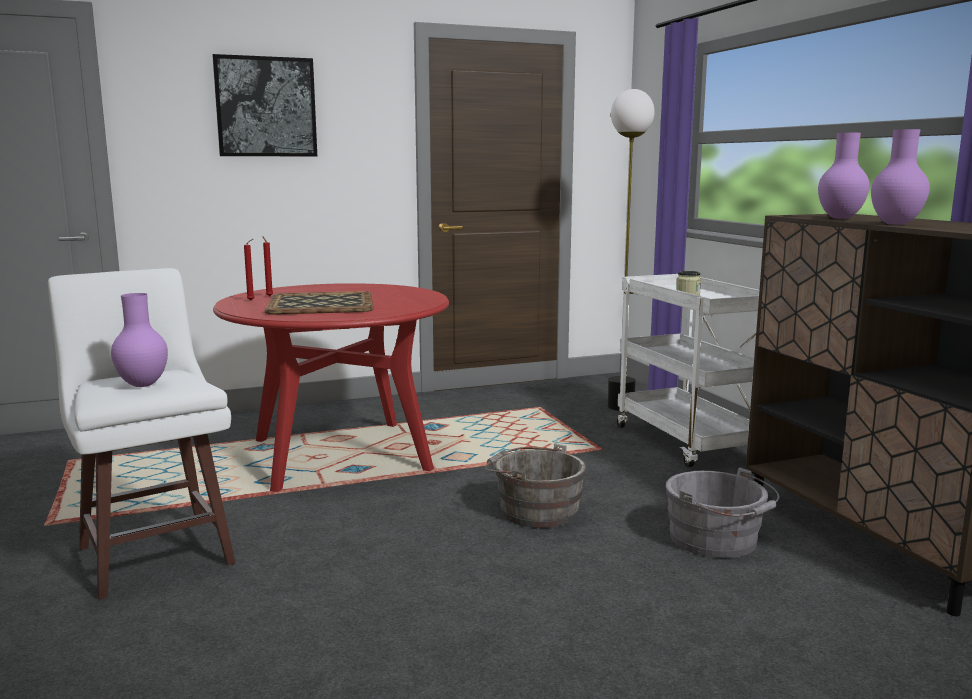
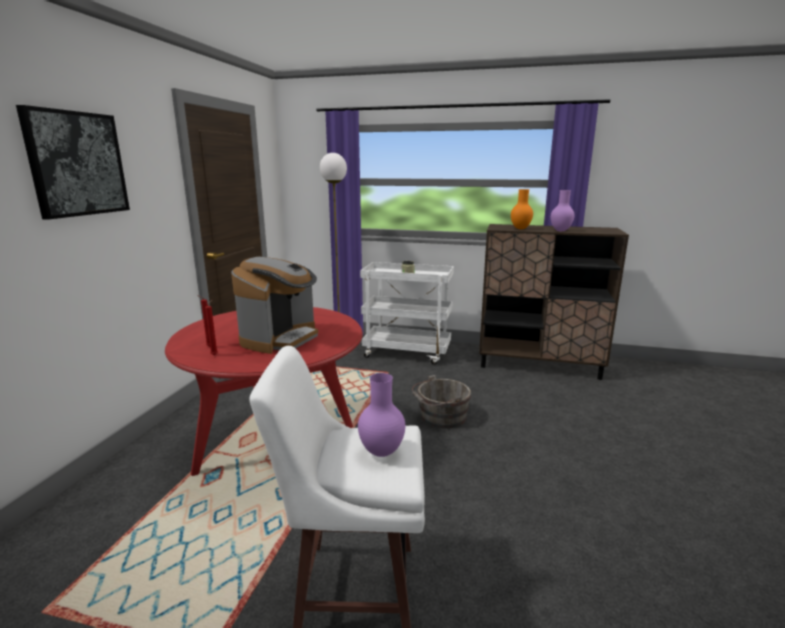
camera: 55 degrees left, 5 degrees up
tray [264,291,374,315] -> coffee machine [231,257,318,354]
grey bucket [665,467,780,558] -> none
purple vase [818,133,870,219] -> orange vase [511,189,533,229]

